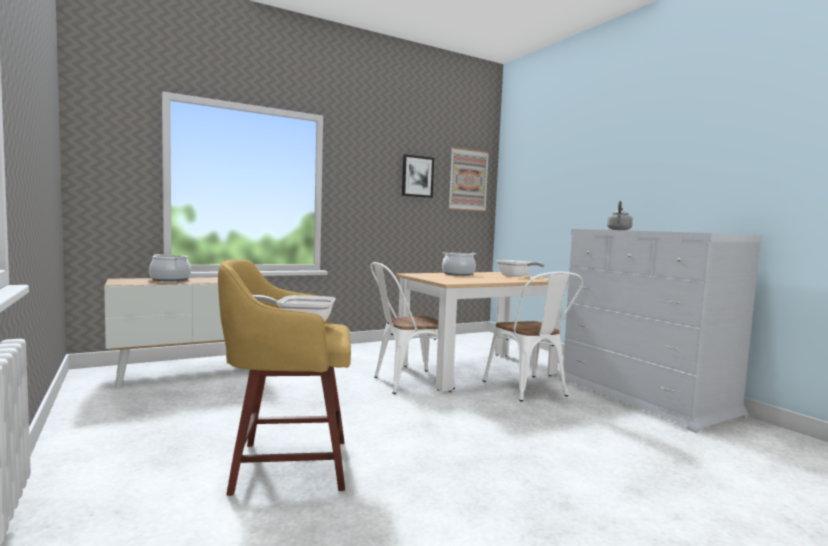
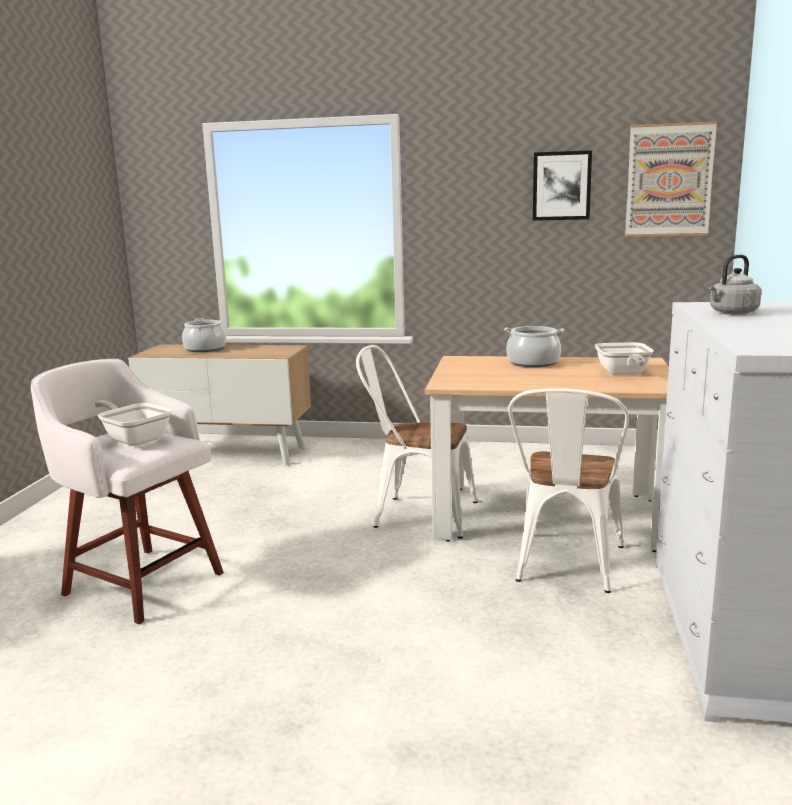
camera: 40 degrees right, 10 degrees up
yellow stool [218,259,351,496] -> white stool [31,359,224,624]

